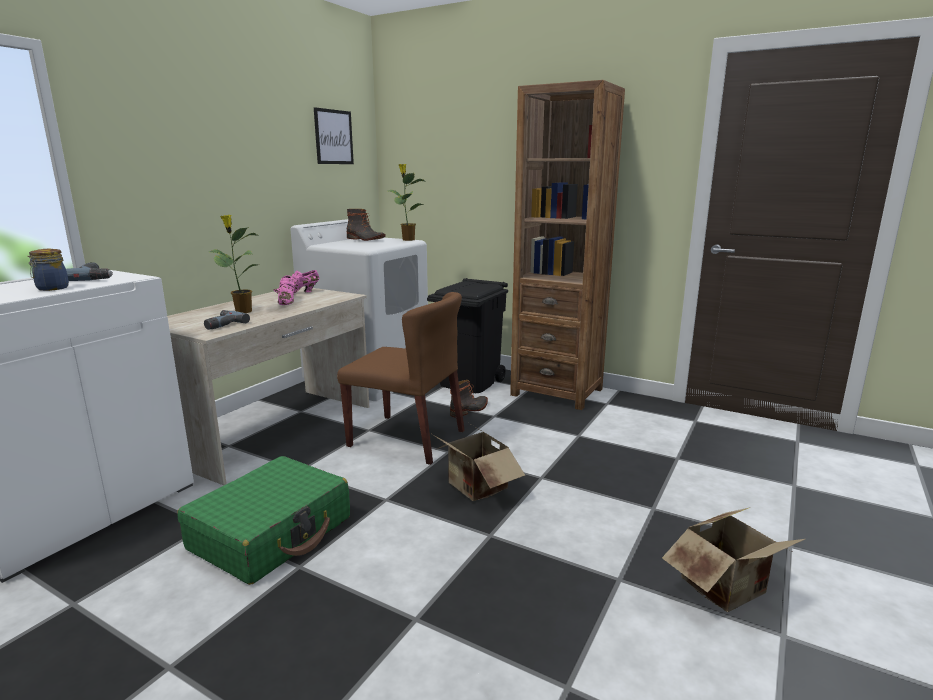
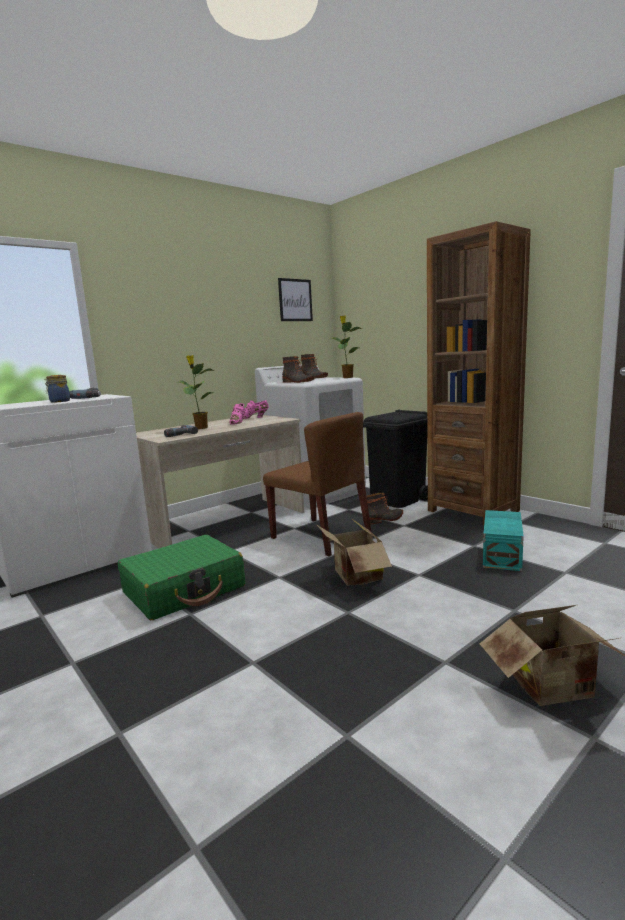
camera: 20 degrees right, 5 degrees down
none -> boot [282,356,315,383]
none -> turquoise storage box [483,510,524,571]

